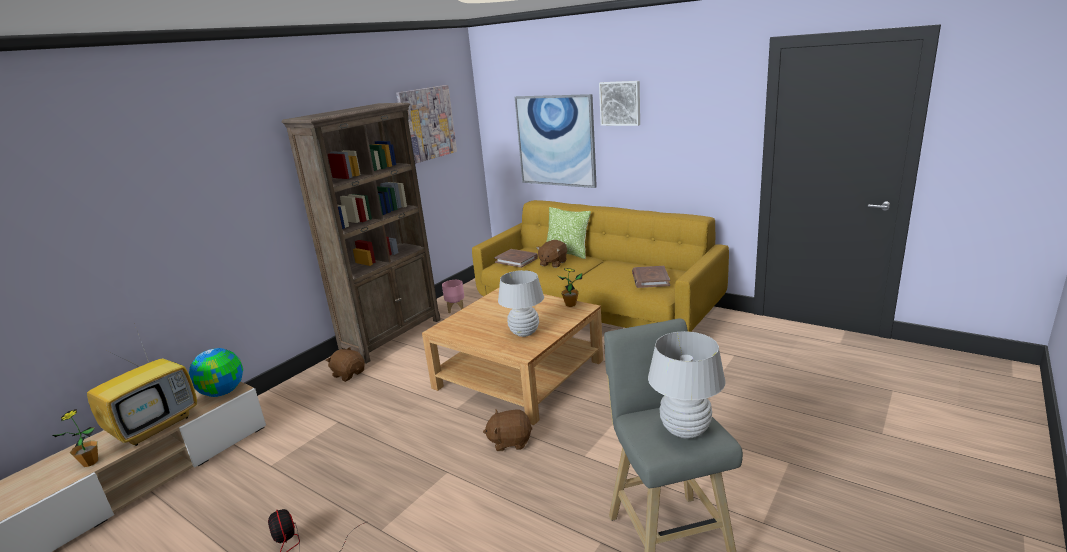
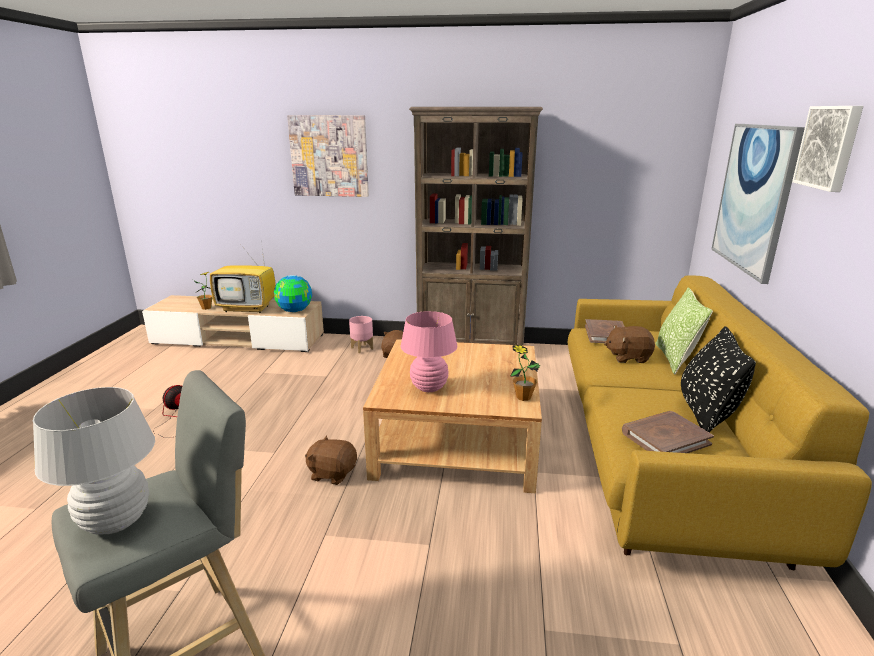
camera: 60 degrees right, 0 degrees up
picture [396,85,457,164] -> picture moved to [287,115,369,197]
pink planter [442,280,464,313] -> pink planter moved to [349,316,373,353]
brown plush toy [483,410,532,451] -> brown plush toy turned 45 degrees counterclockwise [305,435,357,485]
white table lamp [498,270,544,337] -> pink table lamp [401,311,457,392]
none -> black pillow [681,326,756,433]

